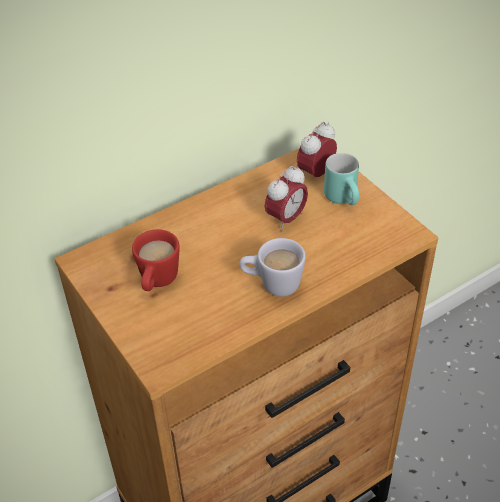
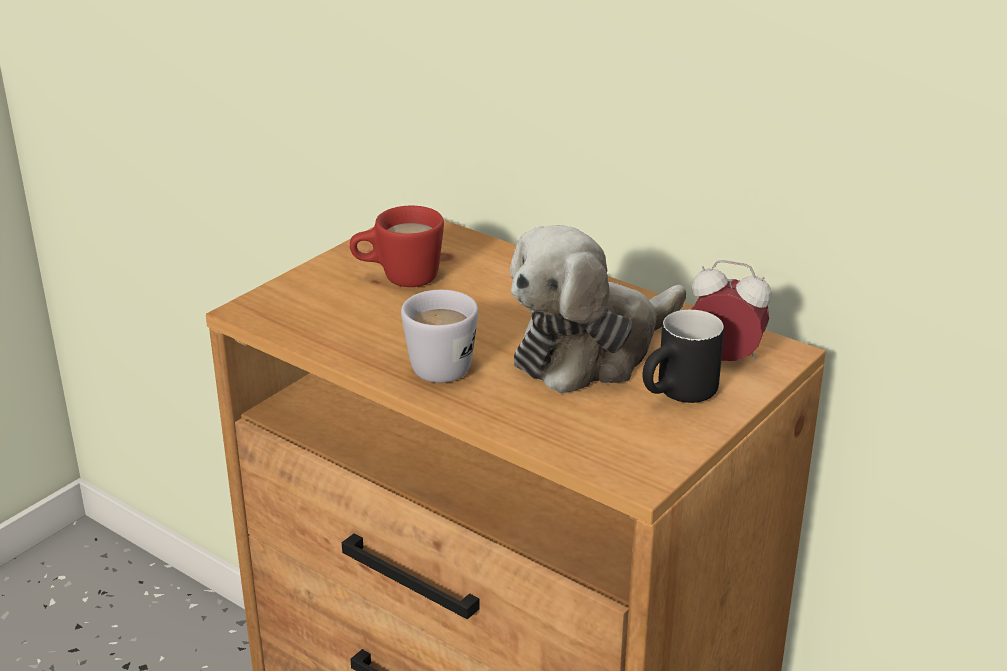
camera: 70 degrees right, 15 degrees down
alarm clock [265,166,308,231] -> plush toy [510,225,686,394]
turquoise mug [324,153,359,205] -> black mug [642,310,724,403]

